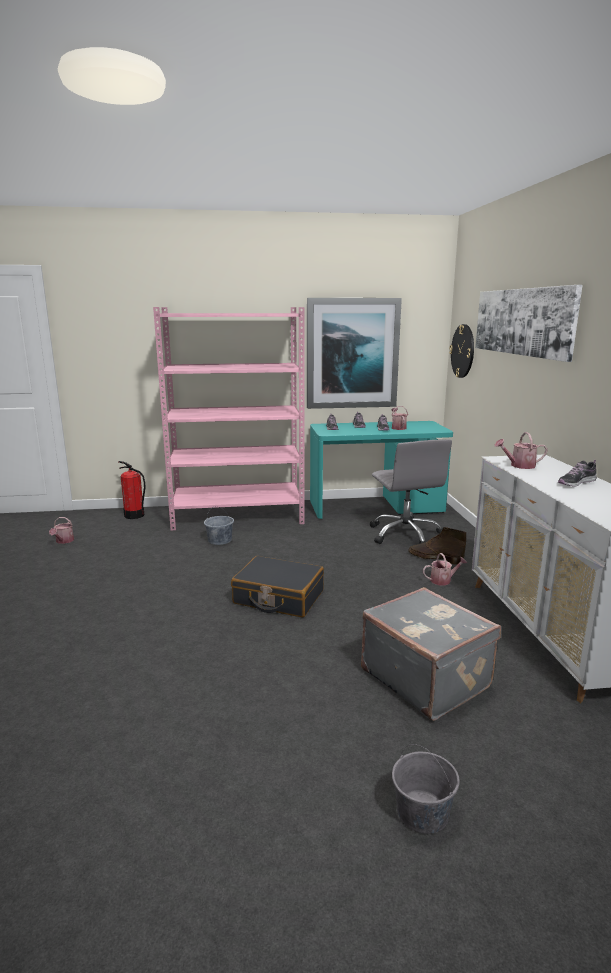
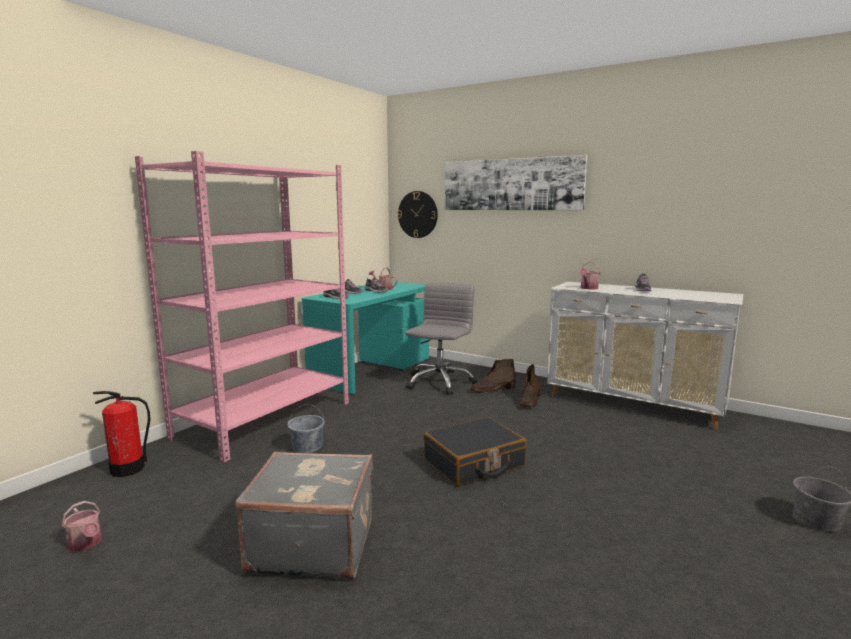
camera: 50 degrees left, 5 degrees down
picture [307,298,402,409] -> none
grey suitcase [361,587,501,721] -> grey suitcase moved to [235,452,373,579]
grey office chair [370,439,452,544] -> grey office chair turned 90 degrees counterclockwise [405,283,478,395]
watering can [423,553,467,586] -> brown boot [519,364,541,407]

